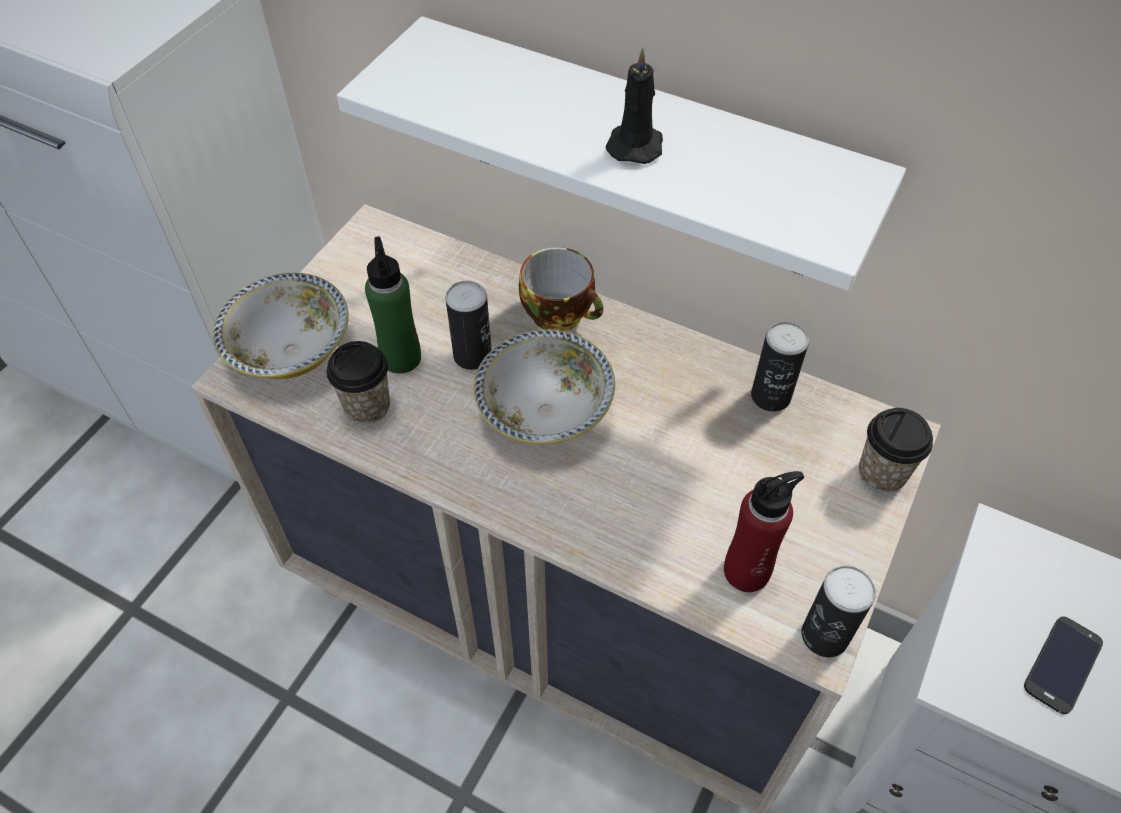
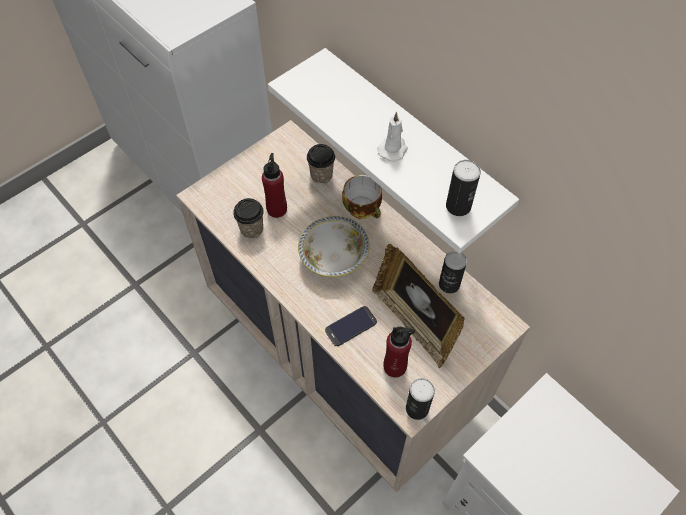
camera: 20 degrees right, 5 degrees up
bowl [213,273,349,379] -> none
green bottle [365,236,421,374] -> red bottle [262,153,287,218]
can [445,281,492,370] -> can moved to [446,160,481,216]
black candle [606,48,663,164] -> white candle [377,112,408,162]
cup [859,408,933,493] -> cup moved to [307,144,335,184]
phone [1024,616,1103,714] -> phone moved to [325,306,377,346]
none -> picture frame [372,244,465,369]

